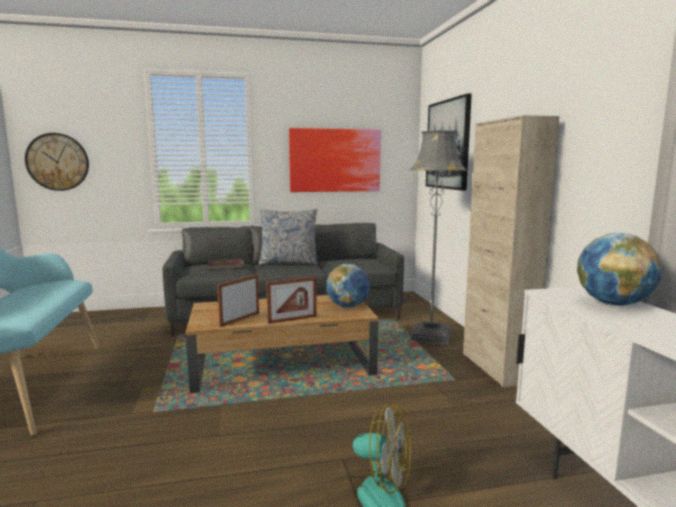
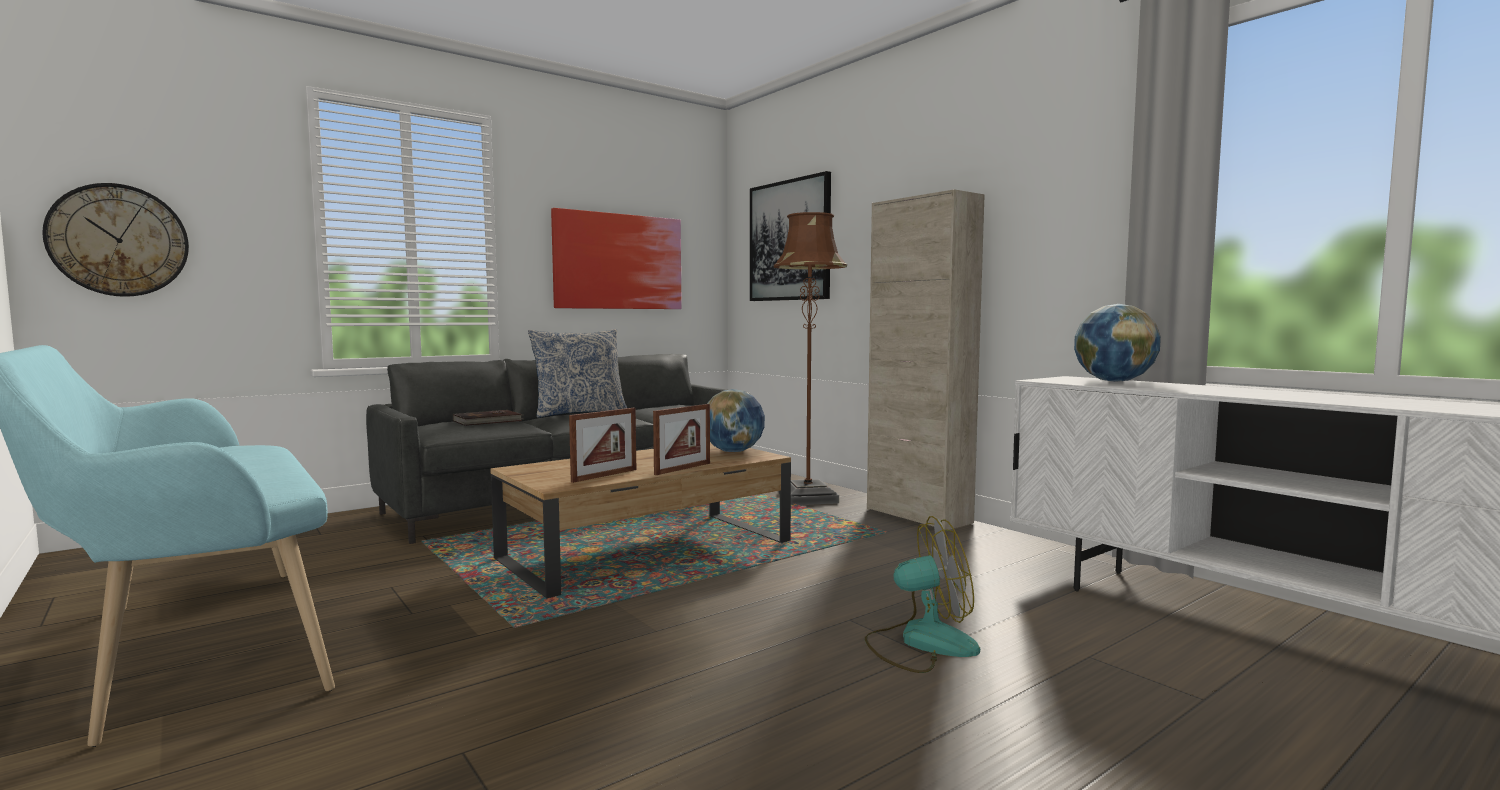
camera: 25 degrees left, 5 degrees down
picture frame [217,274,259,327] -> picture frame turned 150 degrees counterclockwise [569,408,636,483]
grey floor lamp [410,130,466,345] -> brown floor lamp [774,212,847,505]

